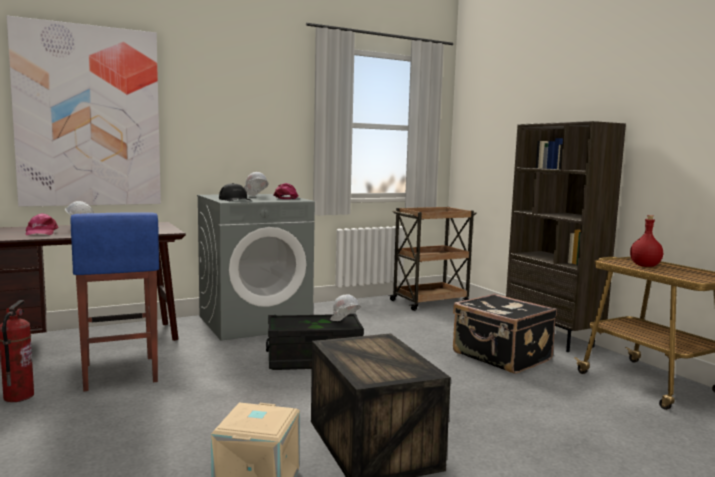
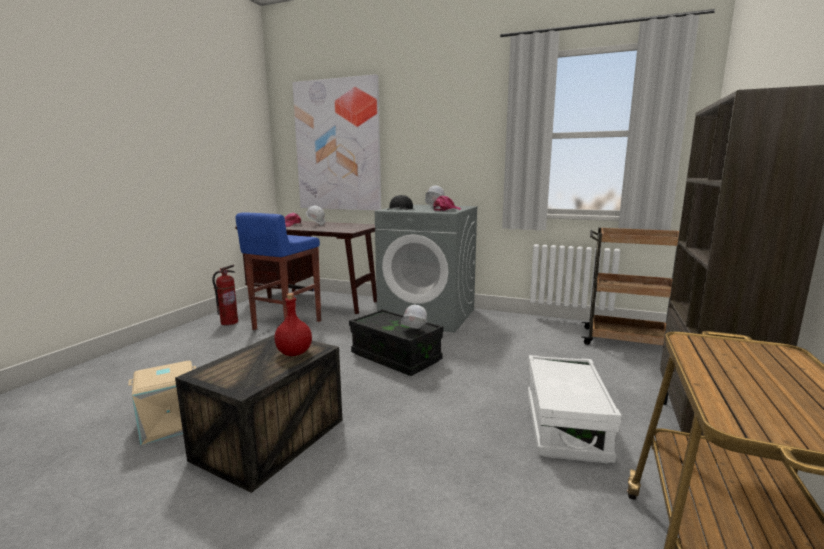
camera: 50 degrees right, 5 degrees up
black suitcase [453,293,557,374] -> white storage box [528,355,622,463]
red bottle [630,215,663,267] -> red bottle moved to [274,293,312,356]

